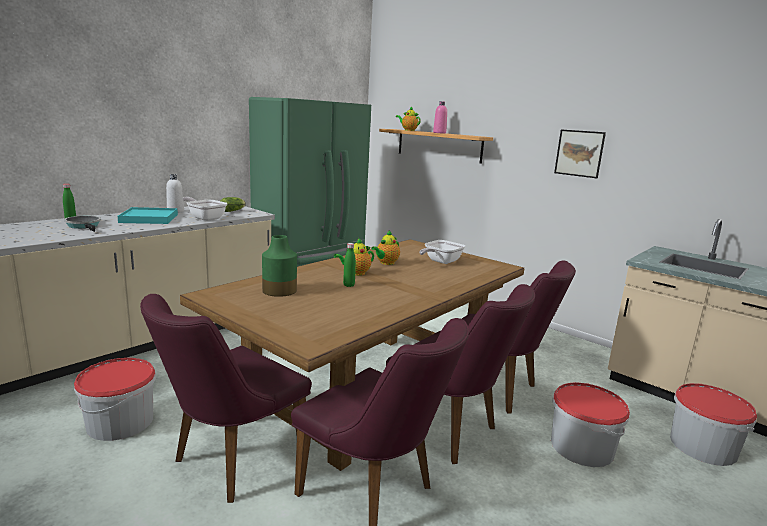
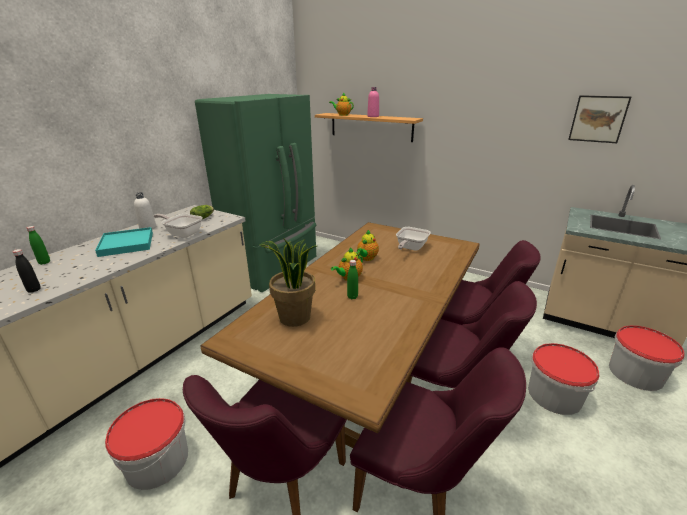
camera: 10 degrees left, 10 degrees up
frying pan [64,216,101,232] -> none
green vase [262,235,297,297] -> potted plant [259,238,317,327]
picture [554,129,606,178] -> picture moved to [568,95,631,143]
none -> black bottle [13,249,40,293]

